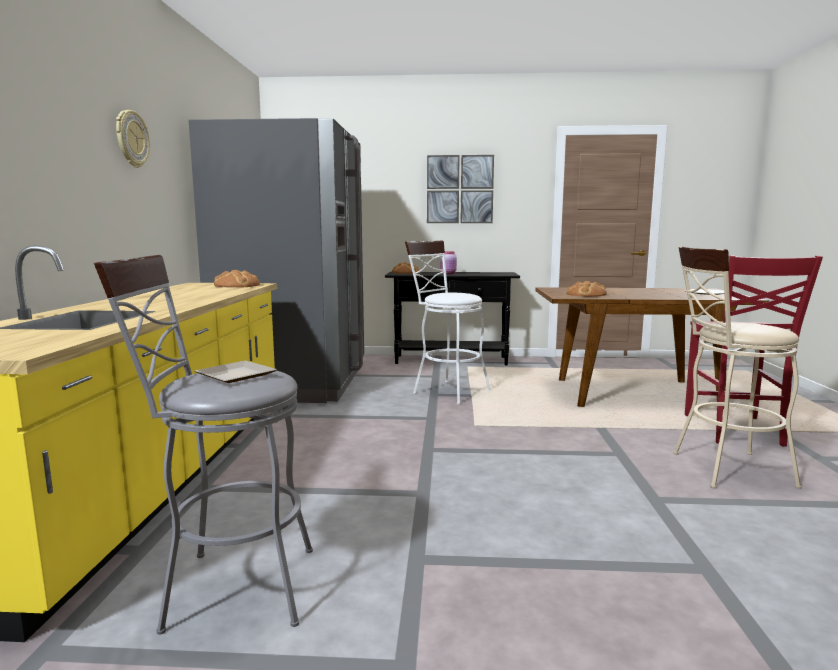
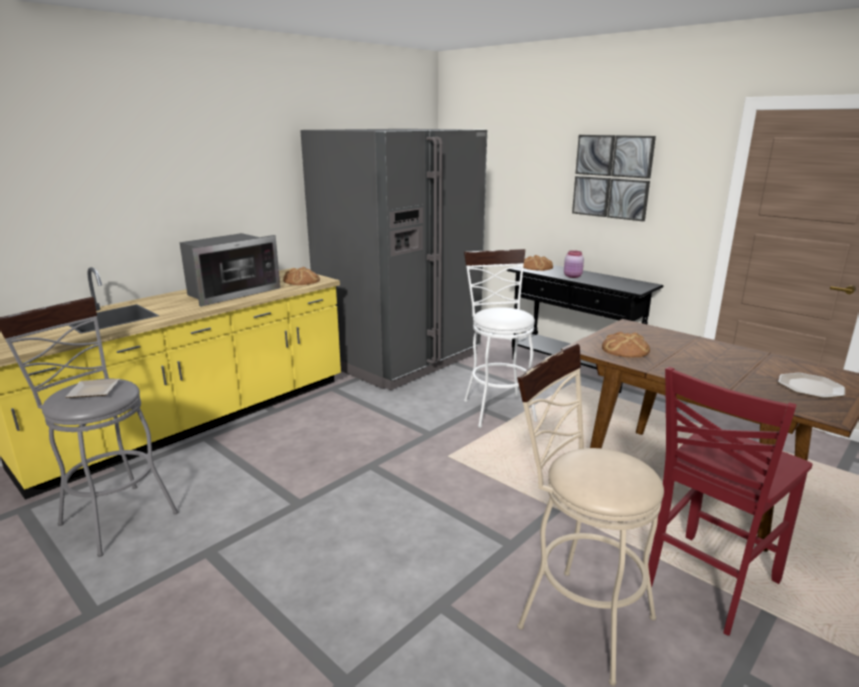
camera: 40 degrees right, 10 degrees up
wall clock [116,110,150,168] -> none
none -> microwave [179,233,280,307]

